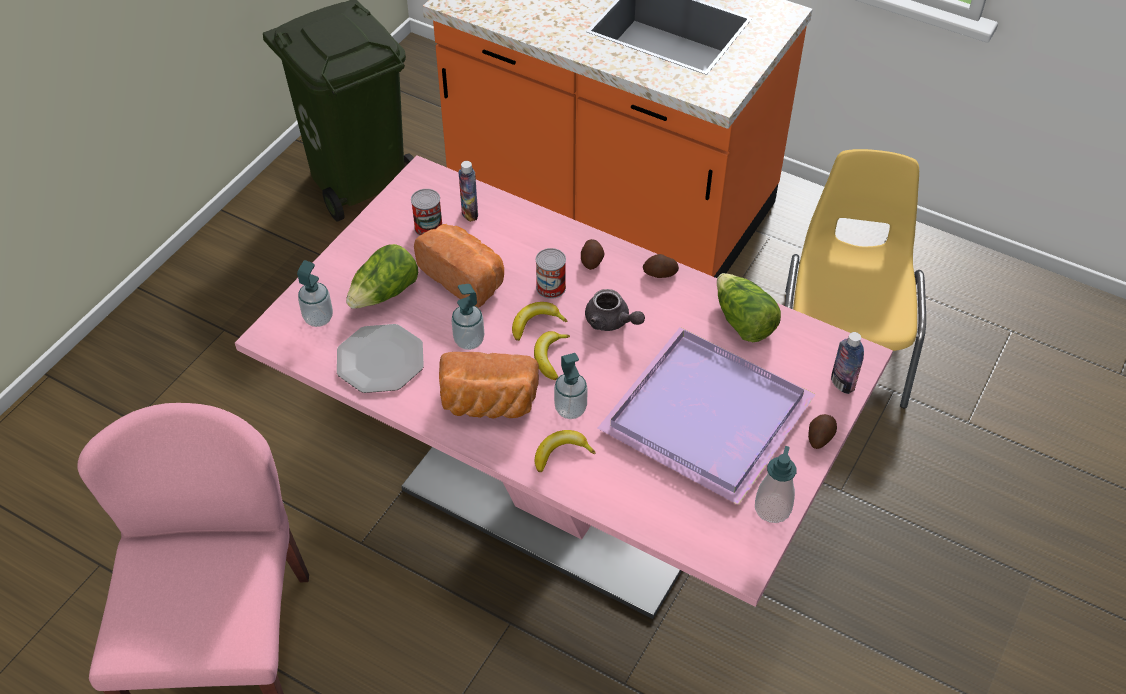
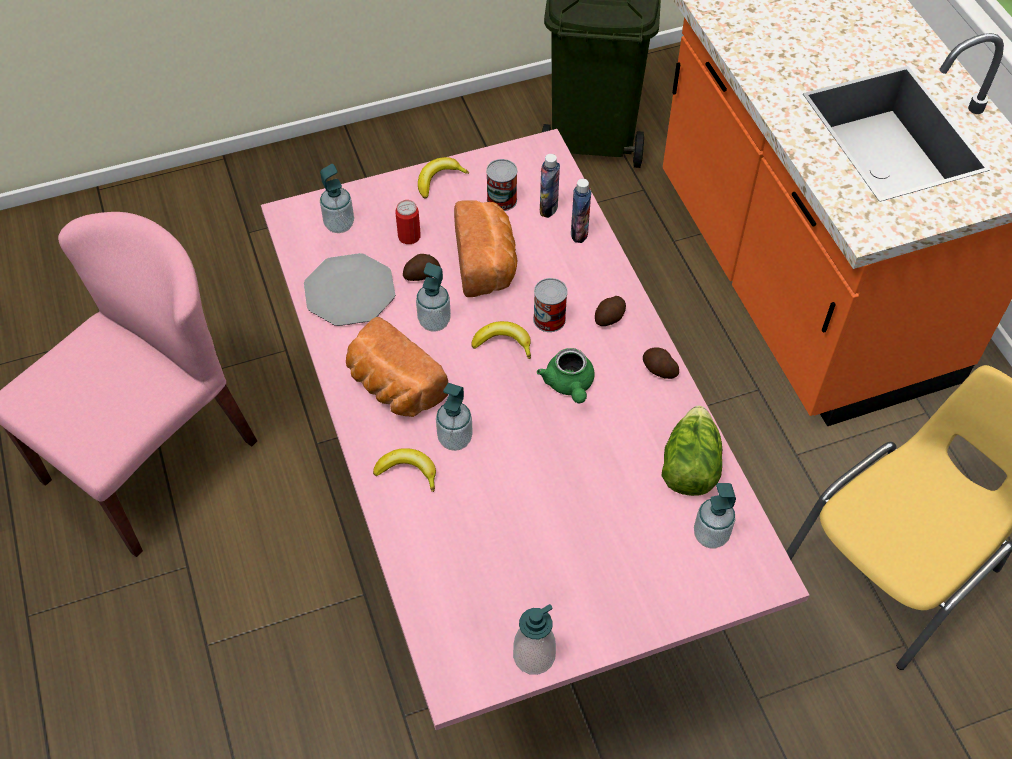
camera: 40 degrees right, 5 degrees up
lettuce [346,244,418,309] -> can [395,200,421,244]
banana [534,331,570,380] -> banana moved to [418,157,469,199]
grey teapot [585,289,645,331] -> green teapot [537,348,595,403]
purple tray [597,327,816,505] -> none
potato [808,414,837,449] -> potato moved to [403,254,441,281]
bottle [831,332,864,394] -> bottle moved to [571,179,591,243]
none -> soap dispenser [694,483,736,549]

